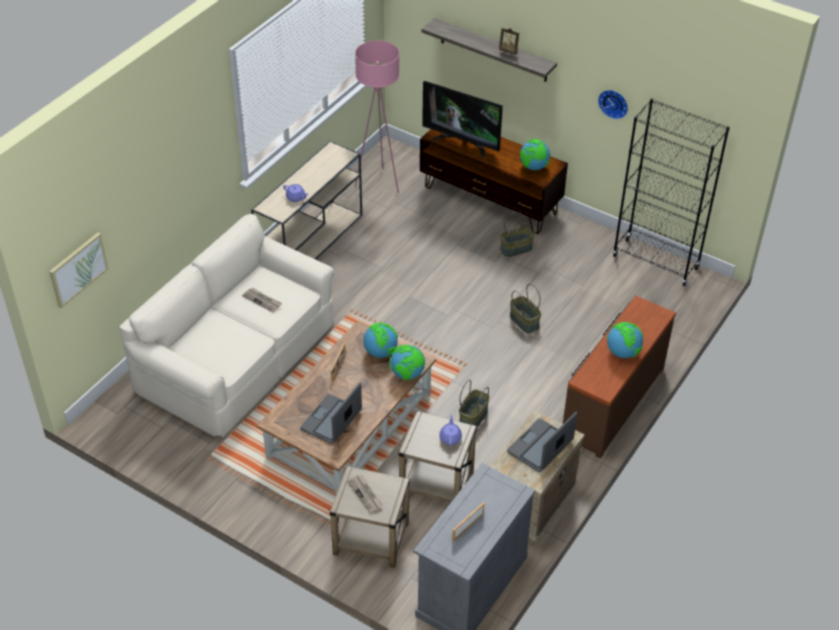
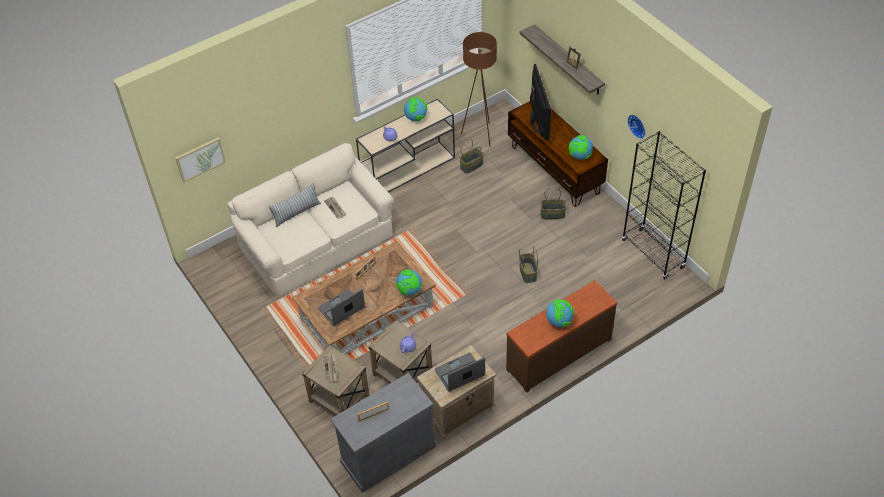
camera: 25 degrees right, 5 degrees up
pink floor lamp [355,41,399,193] -> brown floor lamp [461,32,497,147]
globe [363,323,398,358] -> globe moved to [404,97,427,122]
television [422,81,503,157] -> television turned 150 degrees counterclockwise [530,64,551,141]
basket [459,379,489,427] -> basket moved to [460,139,484,174]
none -> pillow [268,183,321,227]

